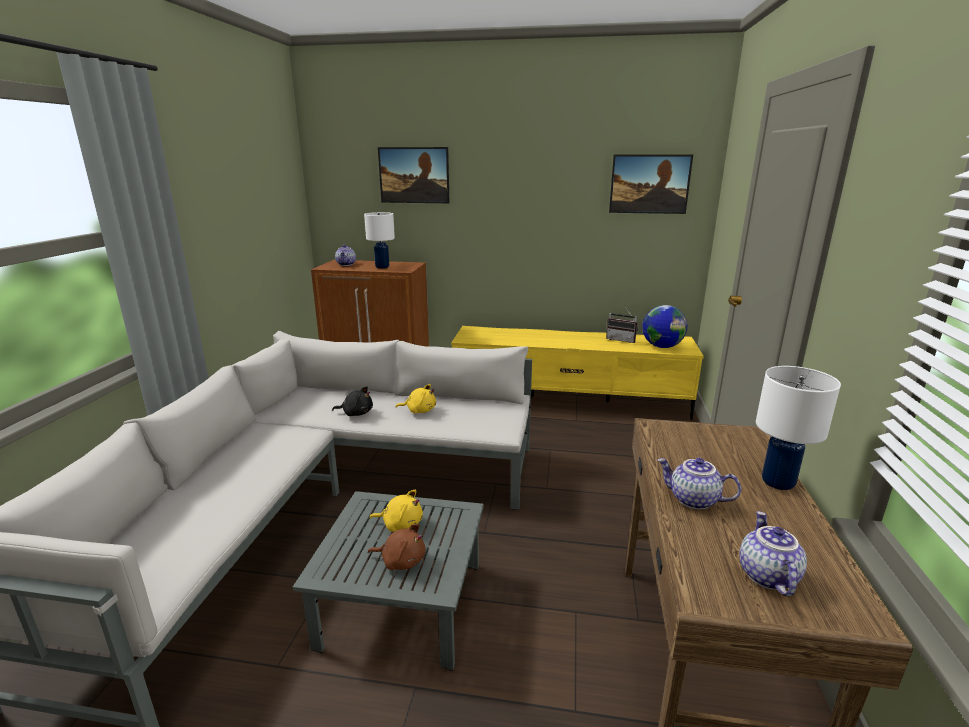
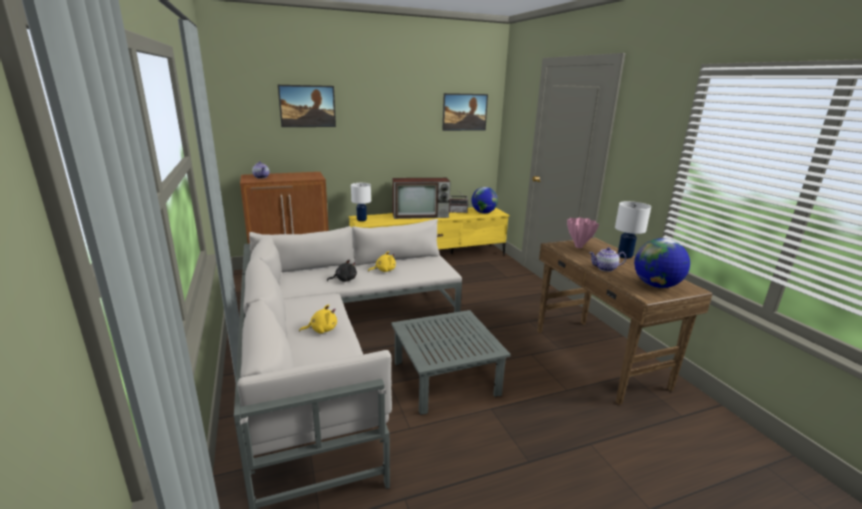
camera: 30 degrees left, 0 degrees up
white table lamp [364,212,395,268] -> white table lamp moved to [351,183,371,221]
brown plush toy [368,524,426,570] -> none
yellow plush toy [369,490,423,532] -> yellow plush toy moved to [299,304,337,334]
teapot [739,511,807,596] -> globe [634,238,690,288]
none -> television [392,178,451,219]
none -> pink vase [567,217,599,248]

